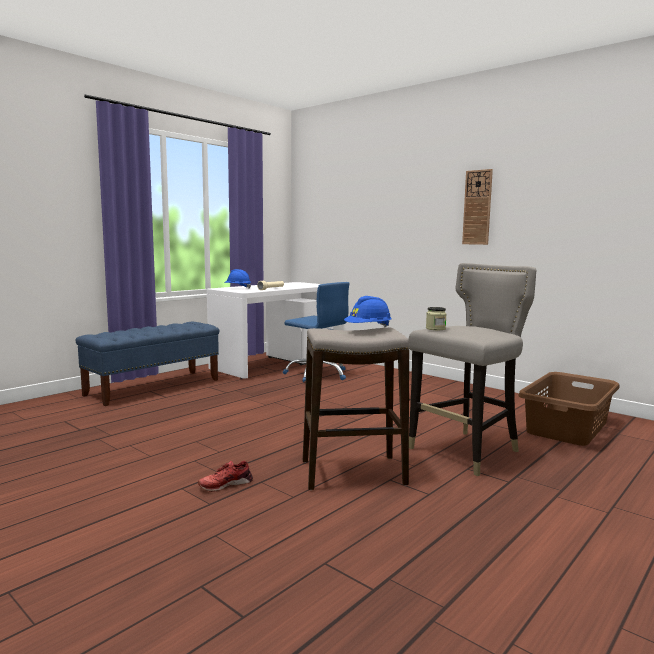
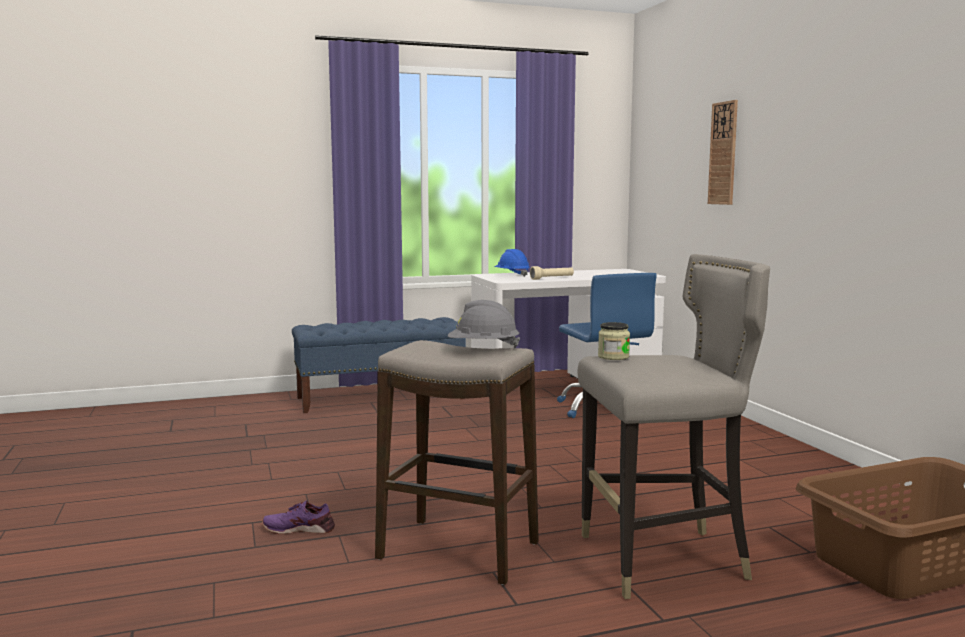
camera: 30 degrees right, 0 degrees up
red shoe [198,461,253,492] -> purple shoe [263,500,335,534]
blue hard hat [344,296,392,328] -> grey hard hat [448,300,520,348]
wall clock [462,169,493,245] -> wall clock moved to [708,100,738,205]

